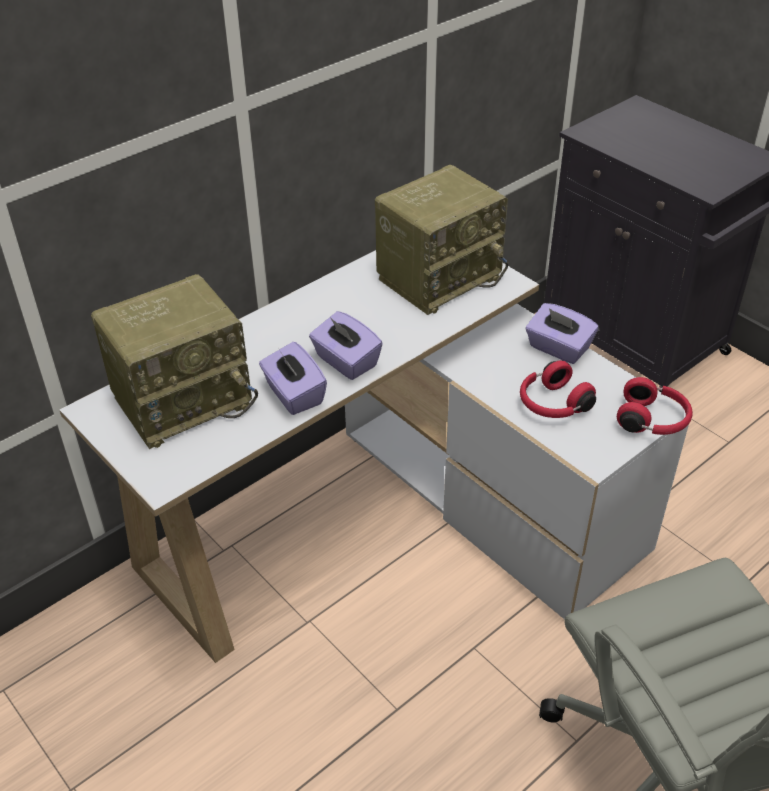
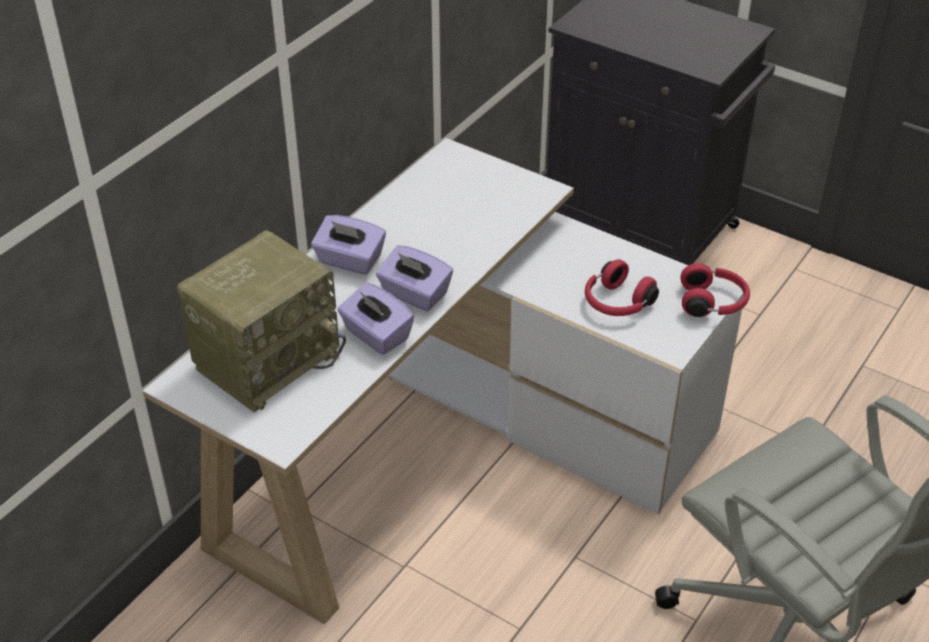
camera: 15 degrees left, 0 degrees up
radio [375,165,508,315] -> none
purple tissue box [526,303,599,364] -> purple tissue box moved to [311,215,386,275]

